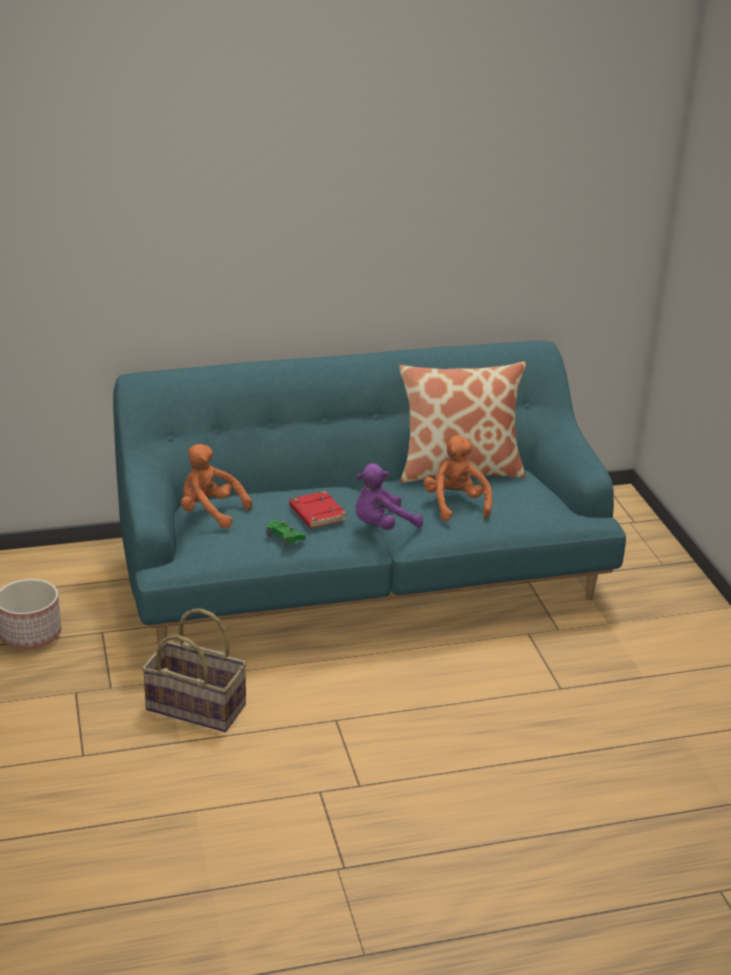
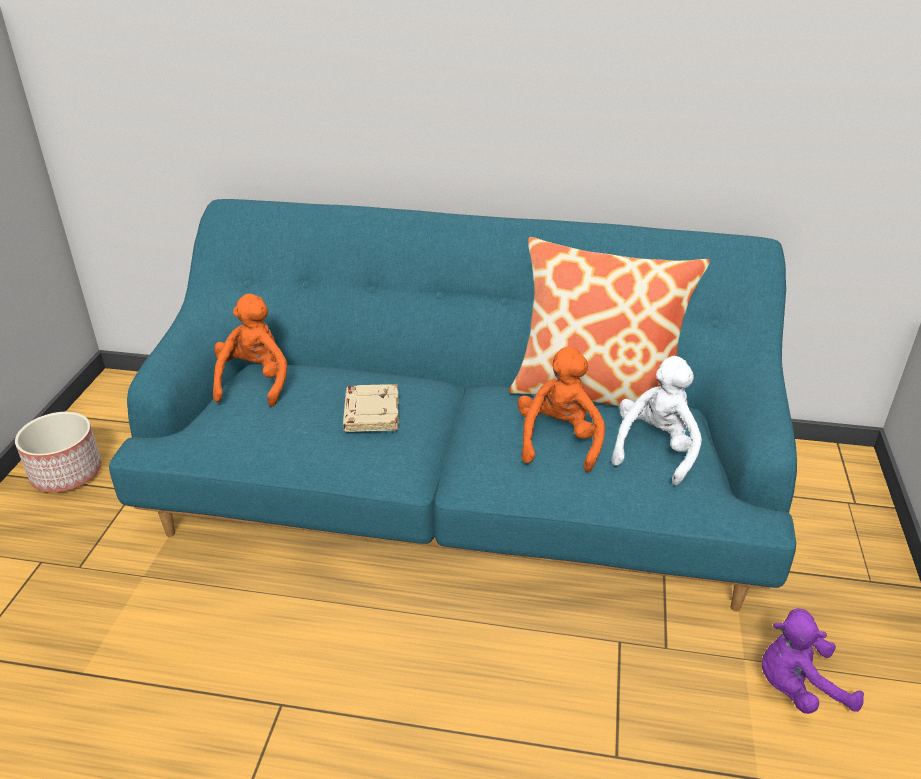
camera: 25 degrees right, 5 degrees up
basket [142,608,247,732] -> none
orange plush toy [181,444,252,528] -> orange plush toy turned 45 degrees clockwise [213,294,287,407]
green game controller [267,520,306,546] -> none
red book [289,491,346,528] -> beige book [343,384,399,432]
purple plush toy [356,463,423,530] -> purple plush toy moved to [762,608,864,714]
none -> white plush toy [611,356,702,485]

